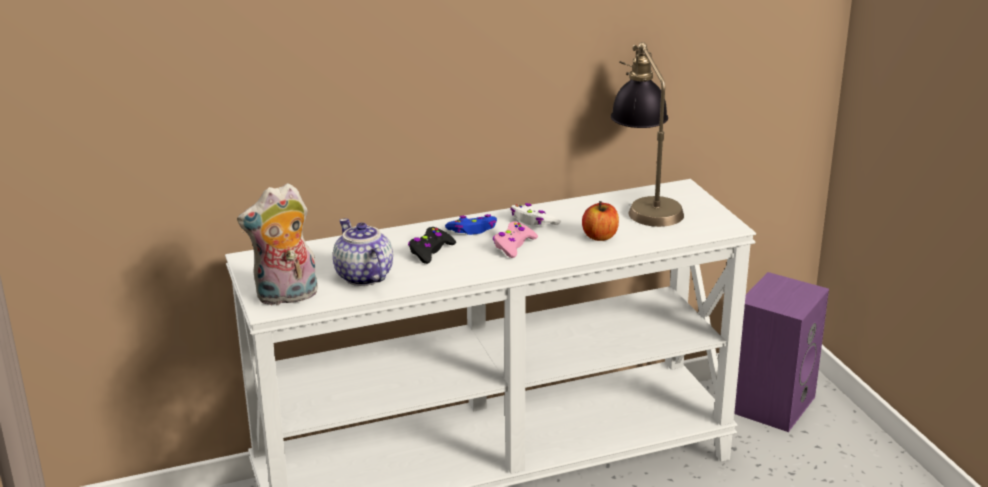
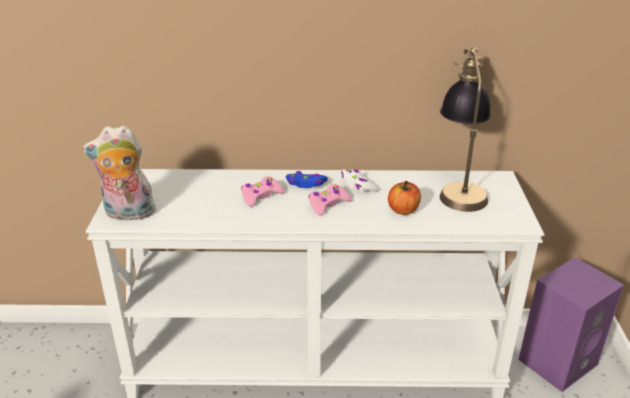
camera: 20 degrees right, 5 degrees up
teapot [333,218,393,286] -> none
black game controller [408,227,456,264] -> pink game controller [241,176,285,207]

